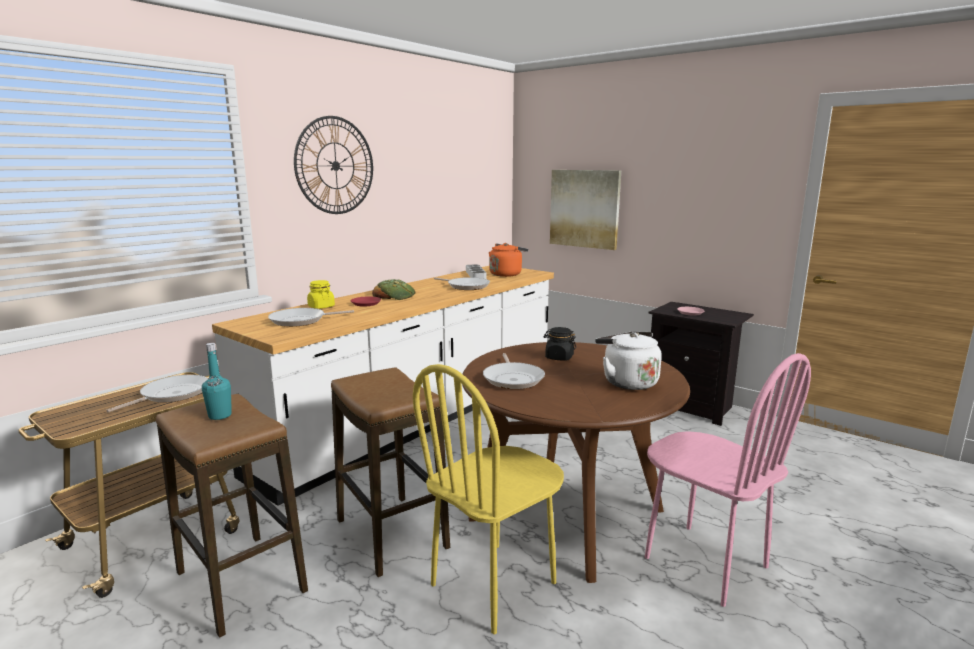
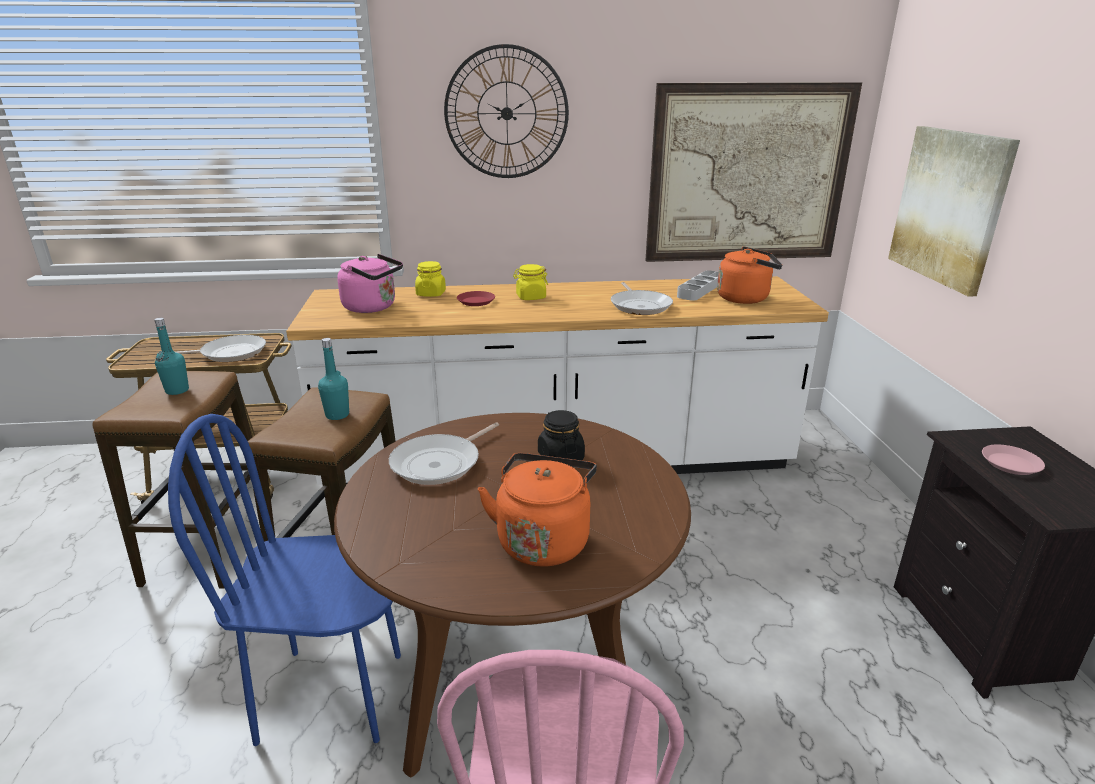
camera: 45 degrees right, 10 degrees up
frying pan [268,308,354,327] -> pink kettle [337,254,403,313]
bread [372,279,416,300] -> yellow jar [513,264,548,300]
yellow chair [413,364,564,634] -> blue chair [168,414,401,746]
white kettle [595,331,662,390] -> orange kettle [478,453,597,566]
none -> turquoise bottle [318,338,349,420]
none -> picture [645,82,862,262]

